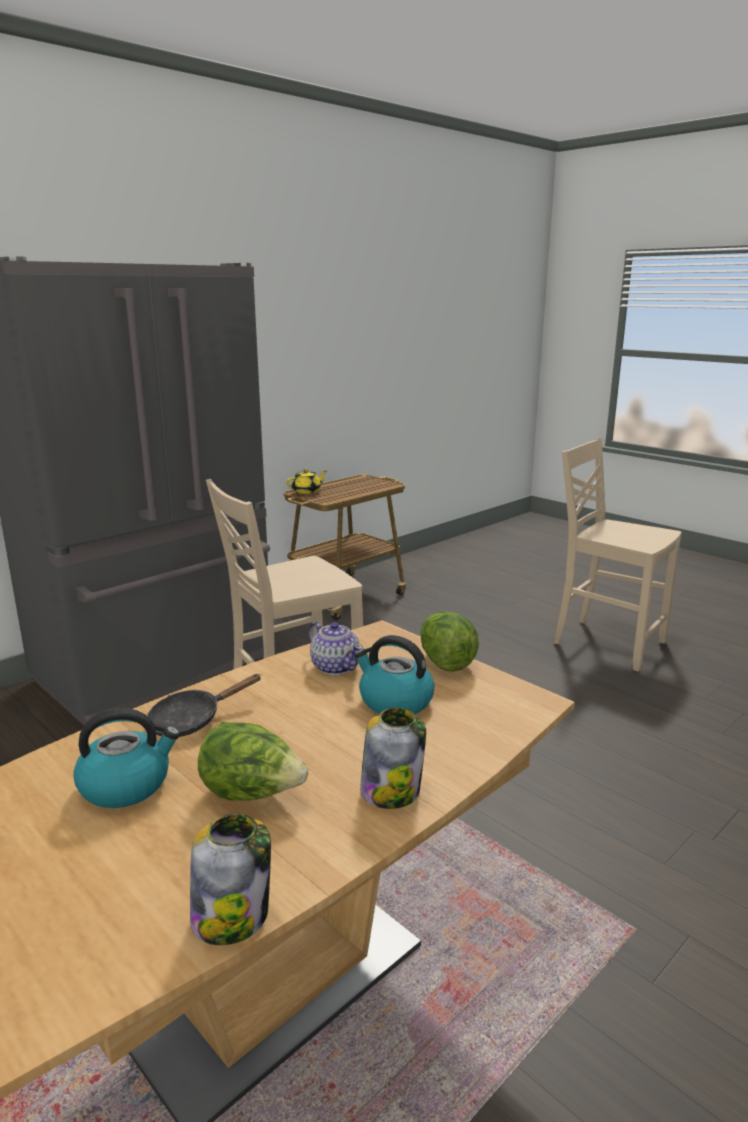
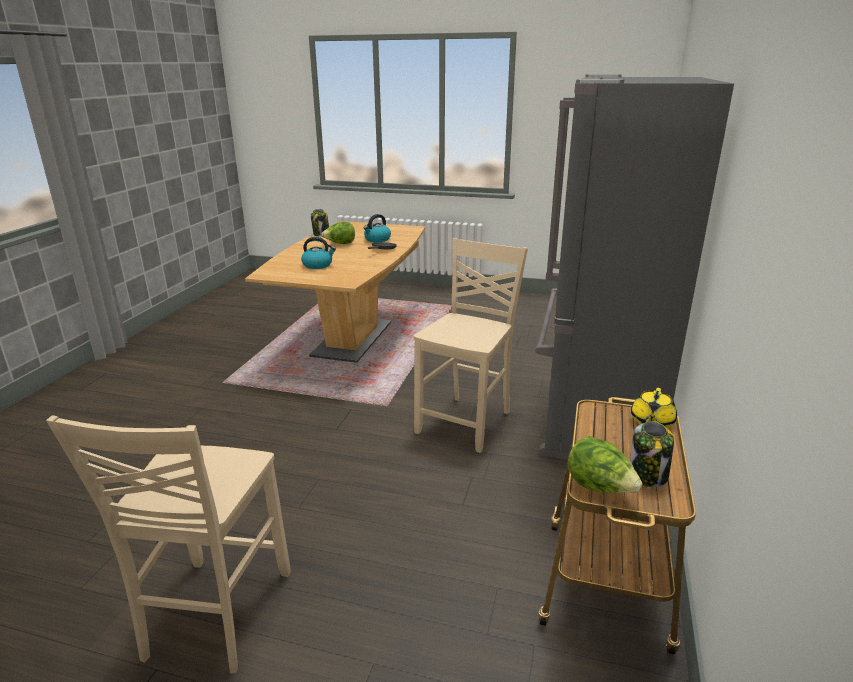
camera: 150 degrees right, 5 degrees up
teapot [309,622,363,675] -> none
jar [360,707,426,809] -> jar moved to [630,421,674,487]
lettuce [421,611,479,672] -> lettuce moved to [568,436,642,493]
beige chair [554,438,682,671] -> beige chair turned 90 degrees clockwise [46,415,291,674]

